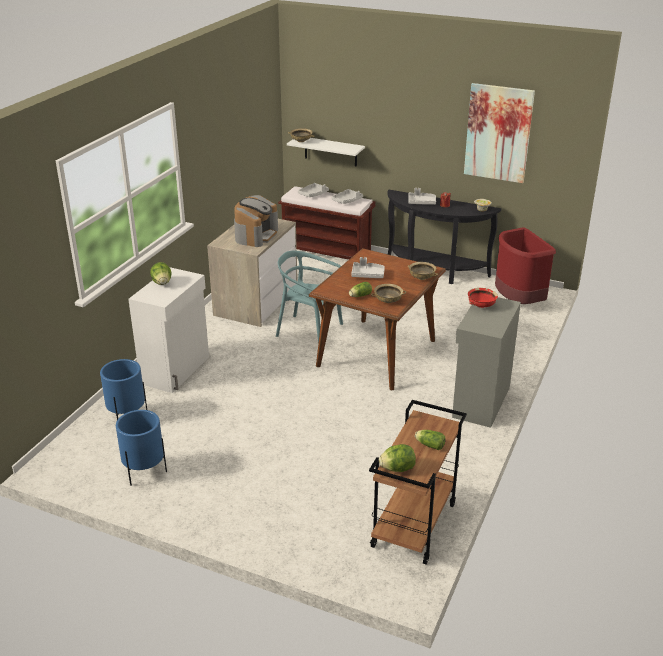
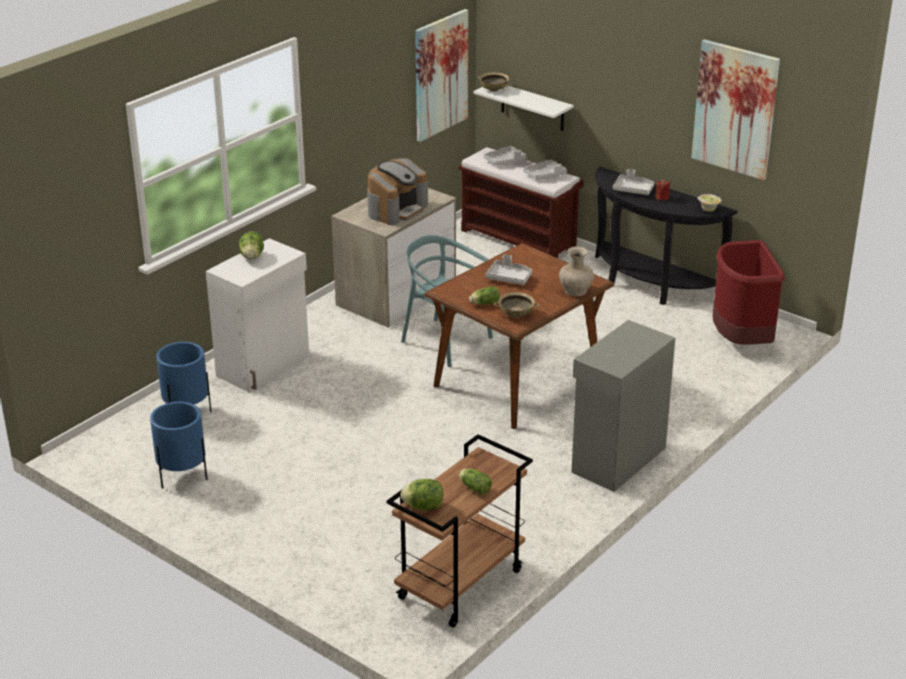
camera: 15 degrees right, 0 degrees up
beige bowl [408,262,438,280] -> beige vase [559,247,594,296]
red bowl [468,288,498,308] -> none
none -> picture [415,9,468,142]

